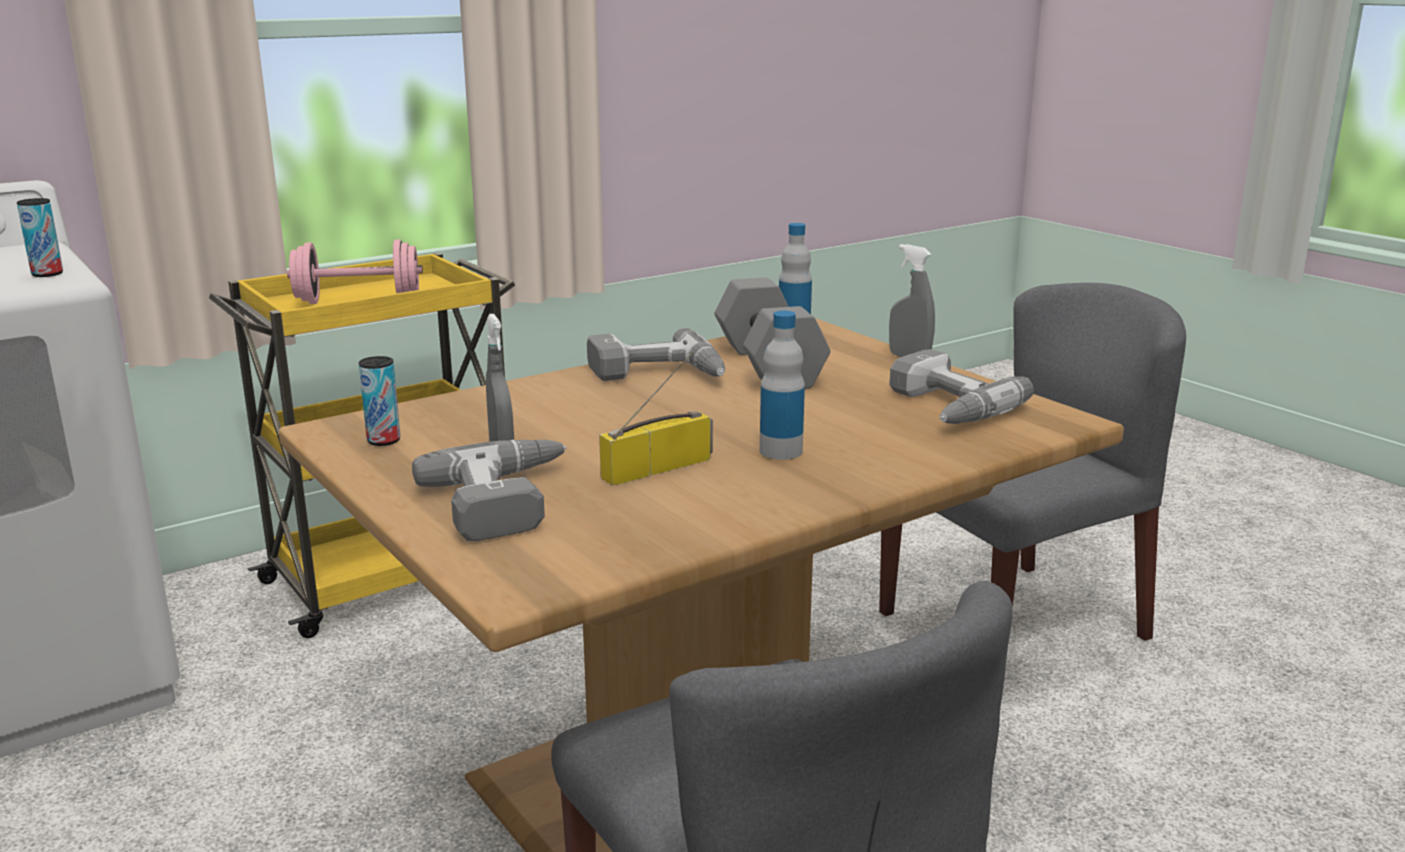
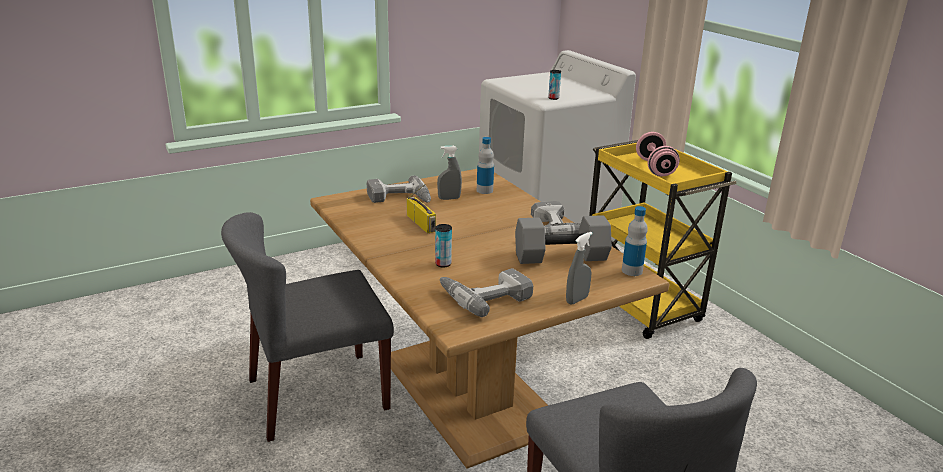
camera: 95 degrees right, 5 degrees up
can [359,356,401,446] -> can moved to [435,224,452,268]
bottle [760,311,805,460] -> bottle moved to [477,137,494,194]

